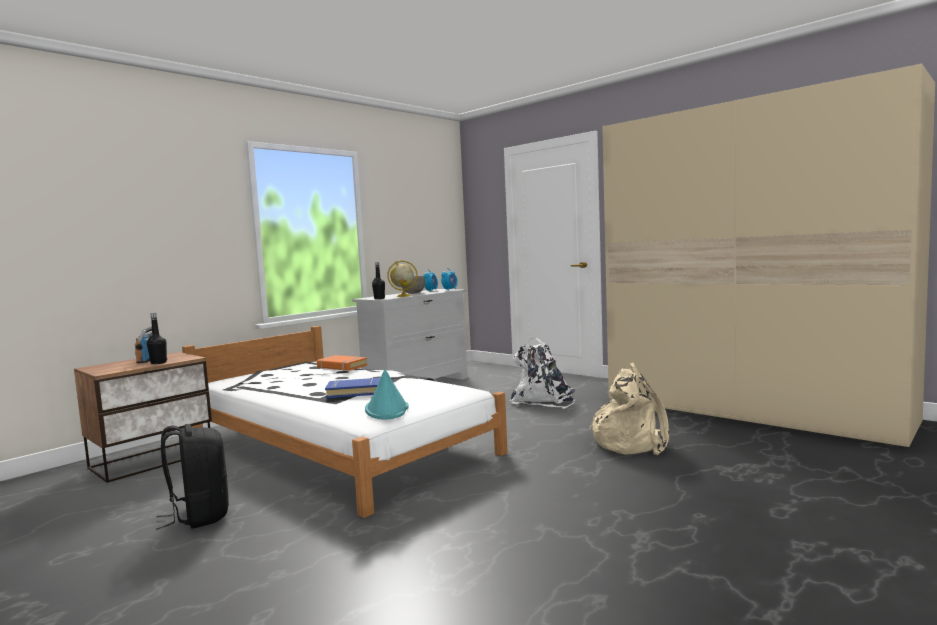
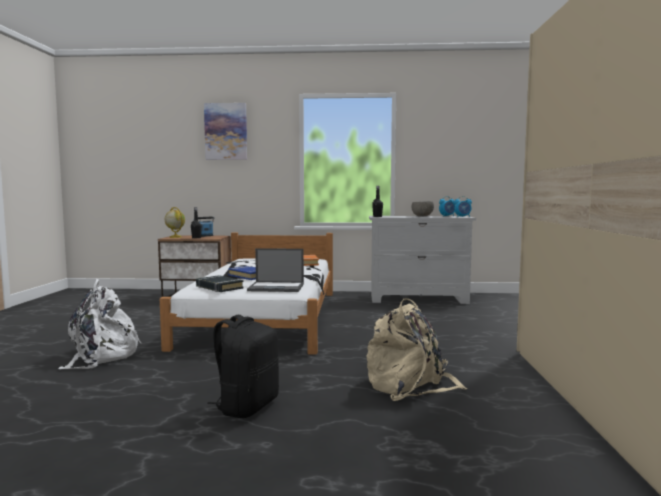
camera: 50 degrees right, 0 degrees up
black backpack [156,424,229,530] -> black backpack moved to [207,315,279,418]
turquoise hat [365,369,408,419] -> black book [196,275,244,292]
globe [387,260,417,297] -> globe moved to [165,207,185,238]
white backpack [510,337,575,409] -> white backpack moved to [58,279,141,369]
none -> picture [204,103,247,160]
none -> laptop [247,248,304,292]

